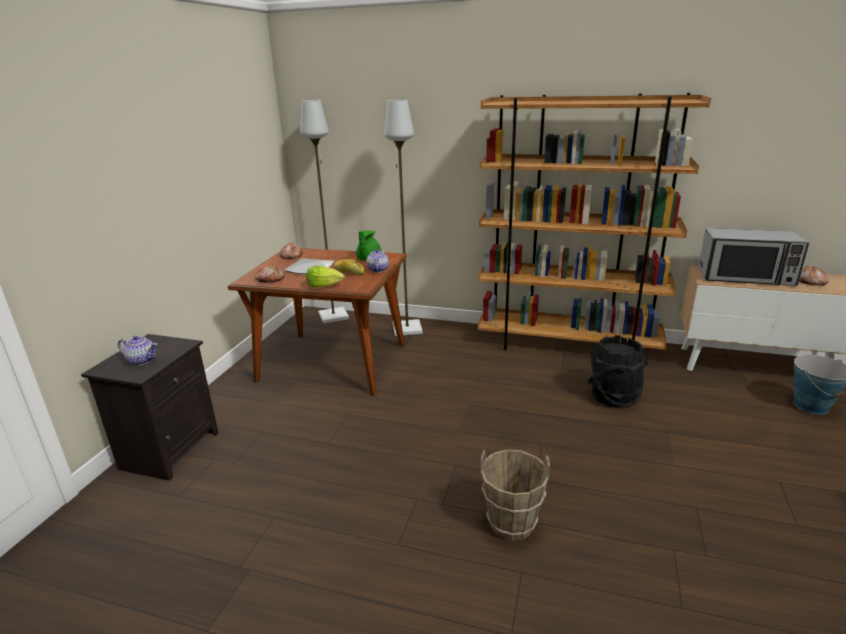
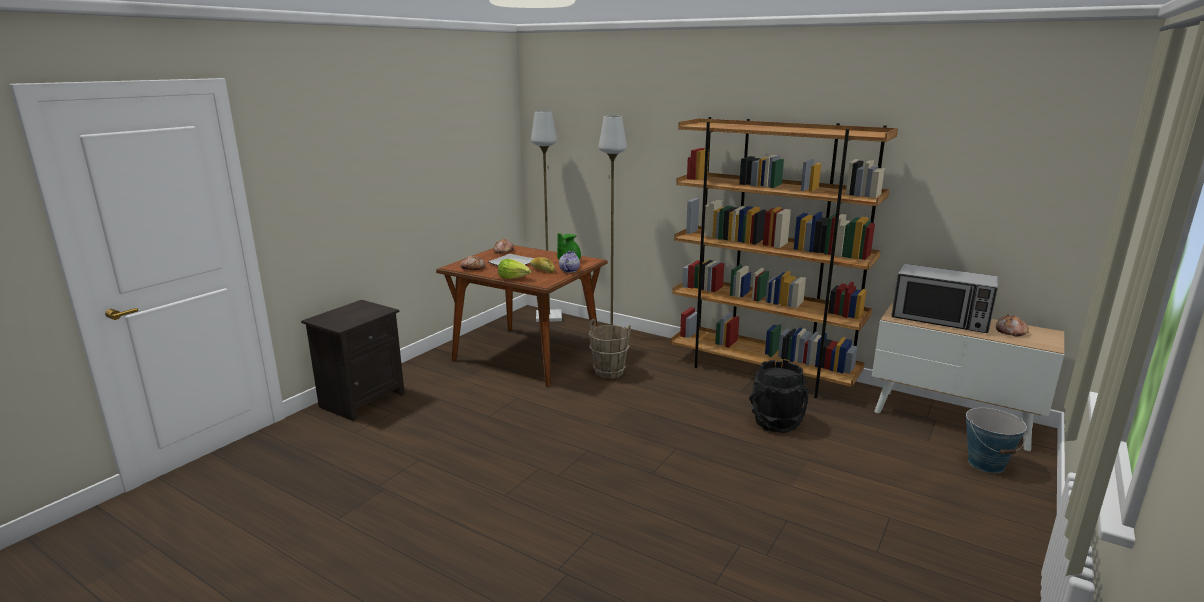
camera: 15 degrees right, 5 degrees down
teapot [118,336,158,366] -> none
brown bucket [481,449,550,541] -> brown bucket moved to [589,319,631,379]

